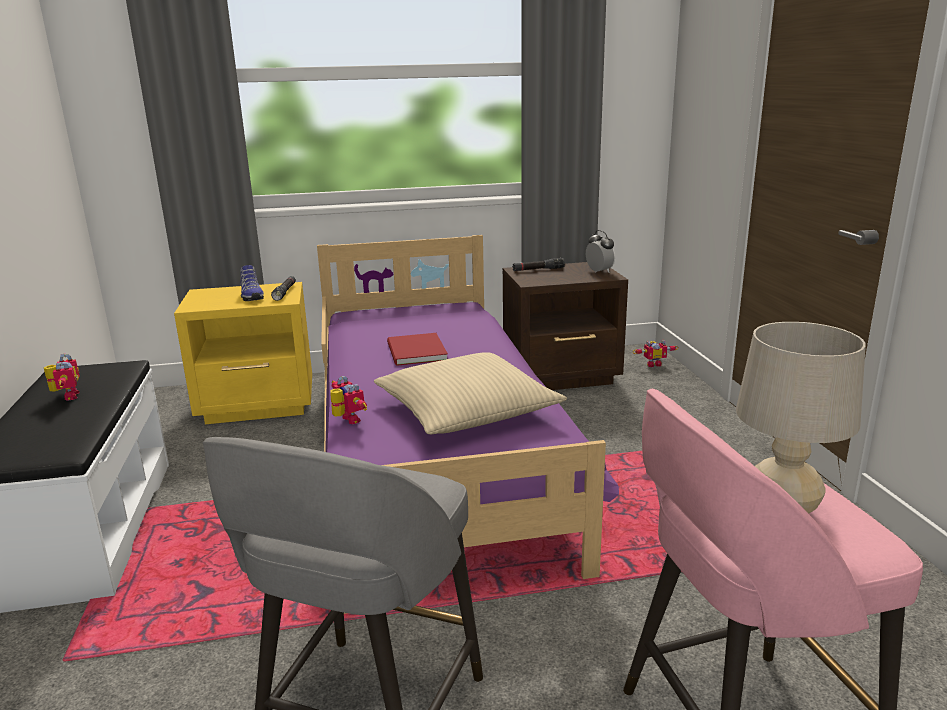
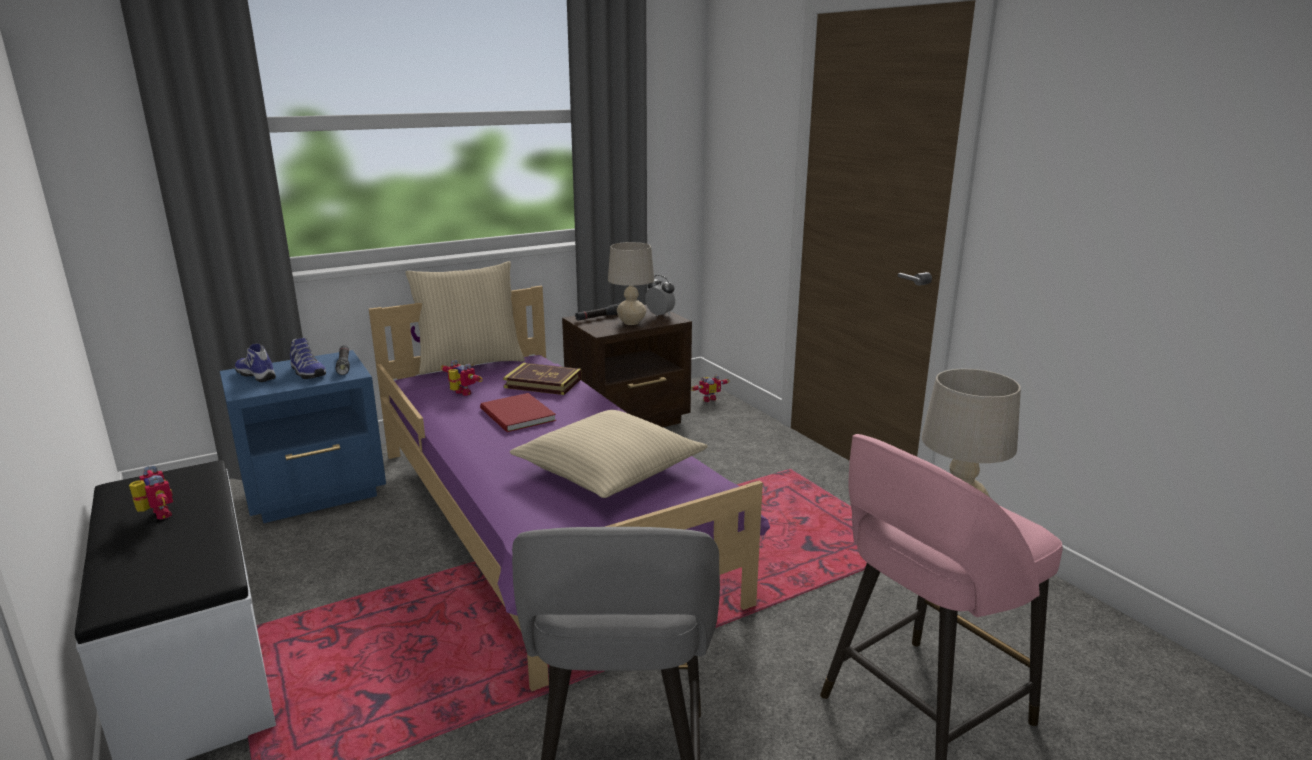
camera: 20 degrees left, 0 degrees up
yellow nightstand [174,282,312,424] -> blue nightstand [220,350,386,523]
toy robot [330,376,367,424] -> toy robot moved to [441,360,483,396]
none -> shoe [235,344,276,382]
none -> beige pillow [405,261,525,375]
none -> book [503,363,582,395]
none -> beige table lamp [608,242,654,325]

